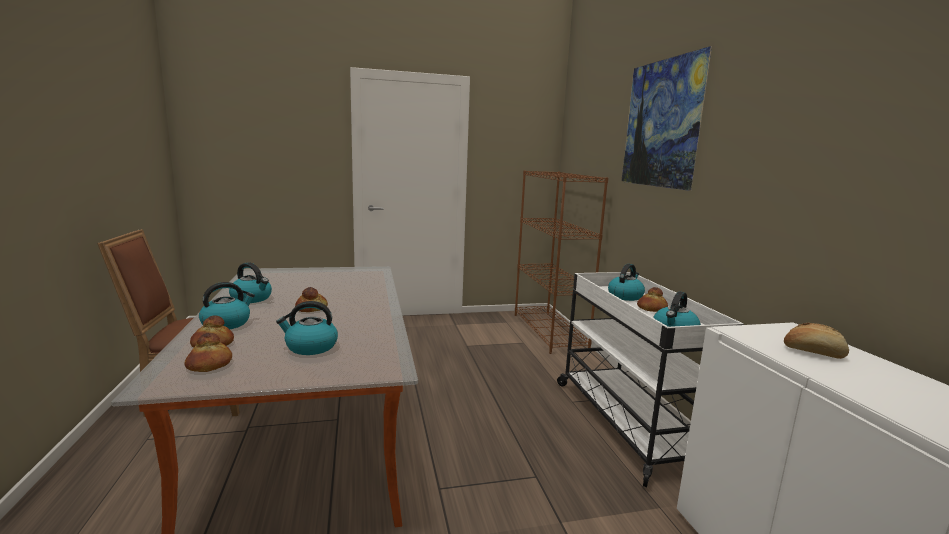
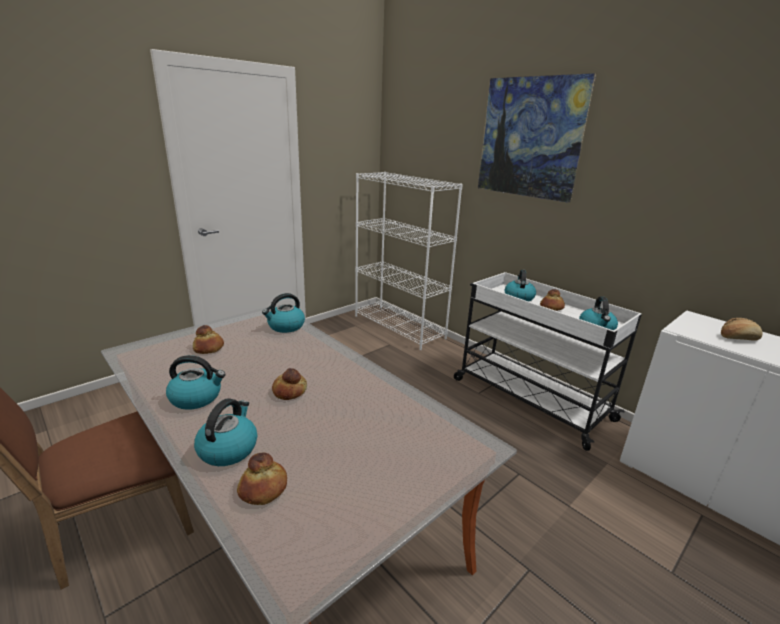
camera: 30 degrees left, 10 degrees up
bread [184,333,232,372] -> bread moved to [193,325,224,354]
kettle [276,301,338,355] -> kettle moved to [262,293,305,333]
brown bookcase [515,170,608,354] -> white bookcase [355,172,463,350]

